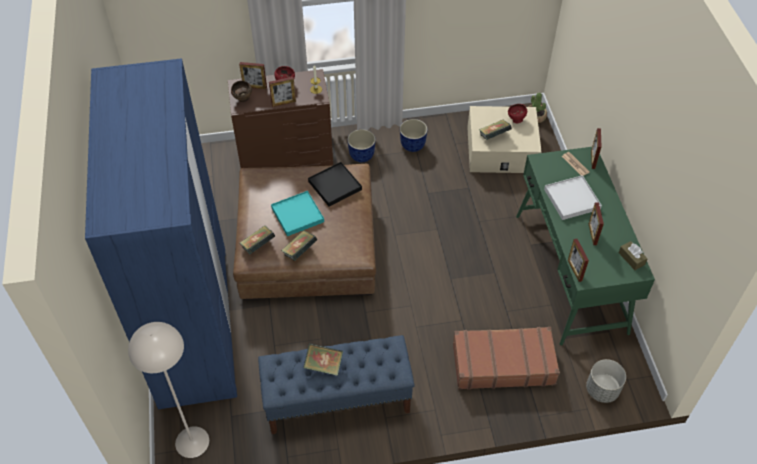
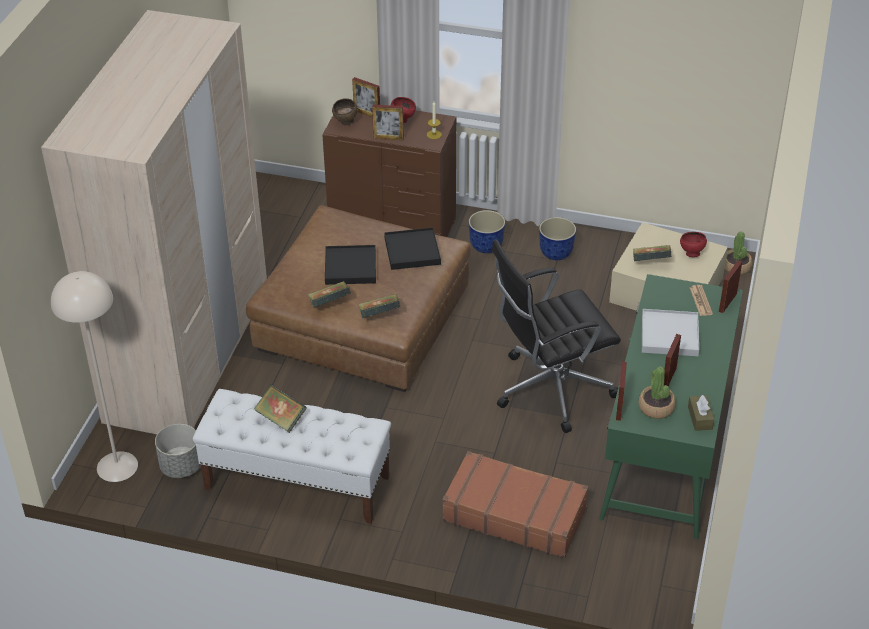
camera: 25 degrees right, 10 degrees down
blue wardrobe [85,59,237,409] -> beige wardrobe [41,10,267,434]
book [240,225,276,255] -> book moved to [359,294,400,318]
blue bench [258,335,415,434] -> white bench [193,389,391,524]
turquoise tray [271,191,324,236] -> black tray [325,245,376,285]
grey planter [586,359,626,403] -> grey planter moved to [155,424,201,478]
none -> black office chair [492,239,621,433]
none -> potted plant [638,366,676,419]

